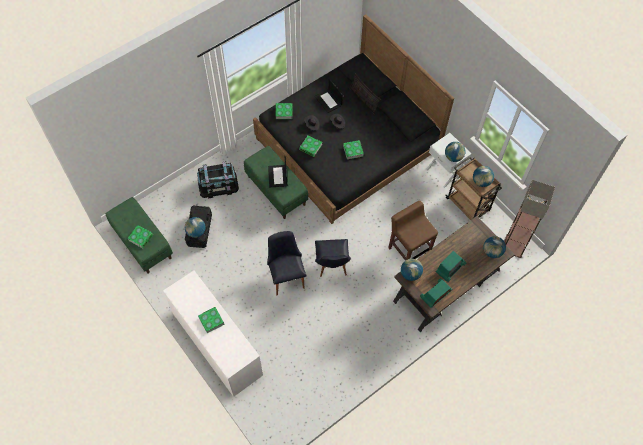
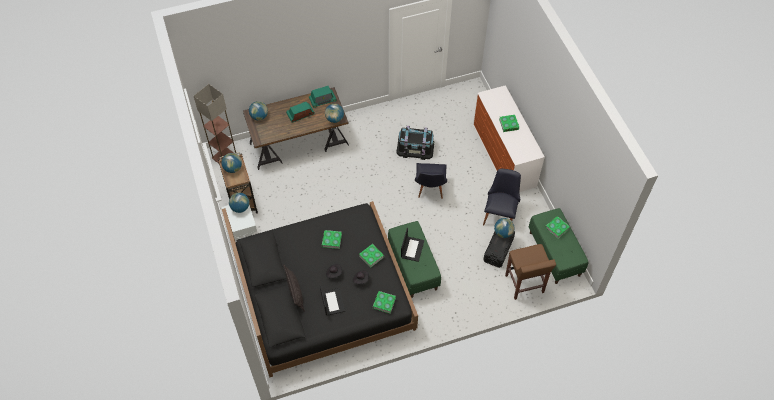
camera: 160 degrees left, 5 degrees down
black storage box [197,161,239,198] -> black storage box moved to [396,126,434,160]
black chair [315,239,351,277] -> black chair moved to [483,169,521,226]
brown stool [388,201,438,260] -> brown stool moved to [505,244,556,300]

